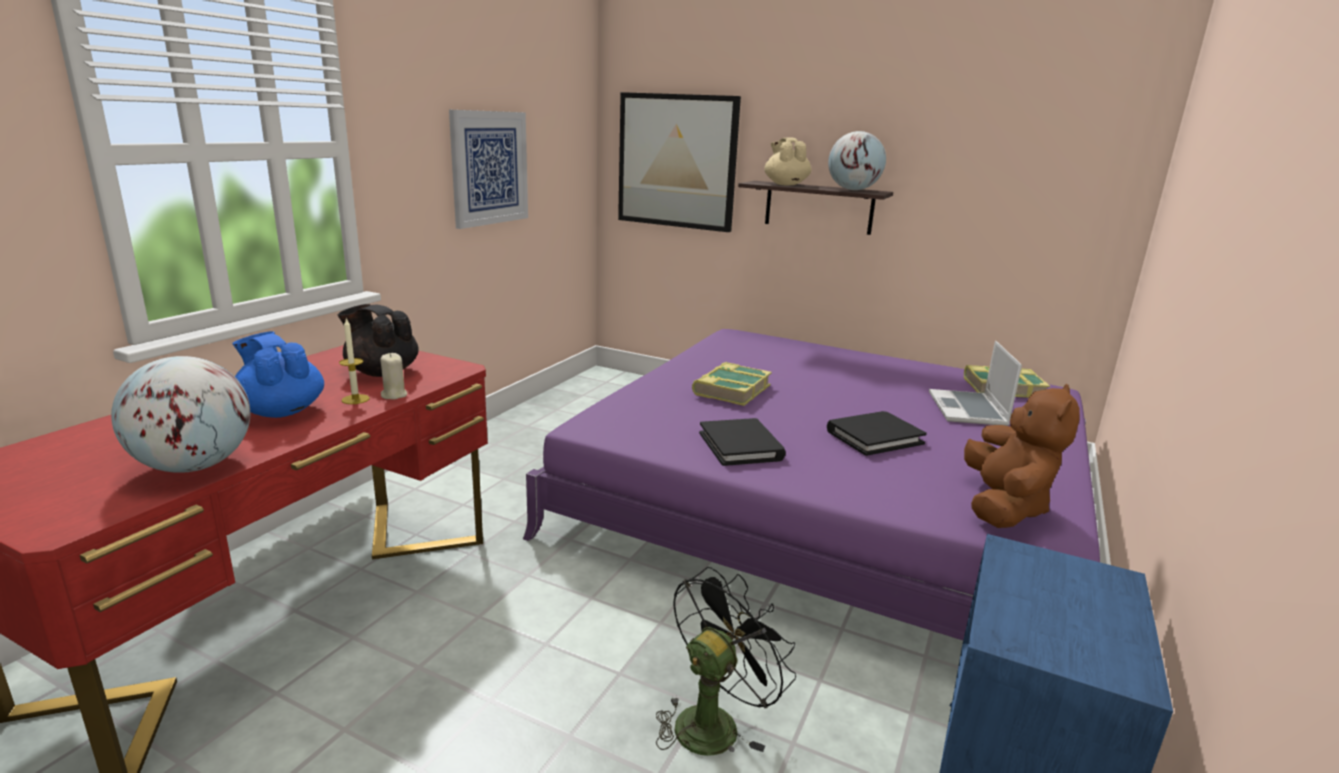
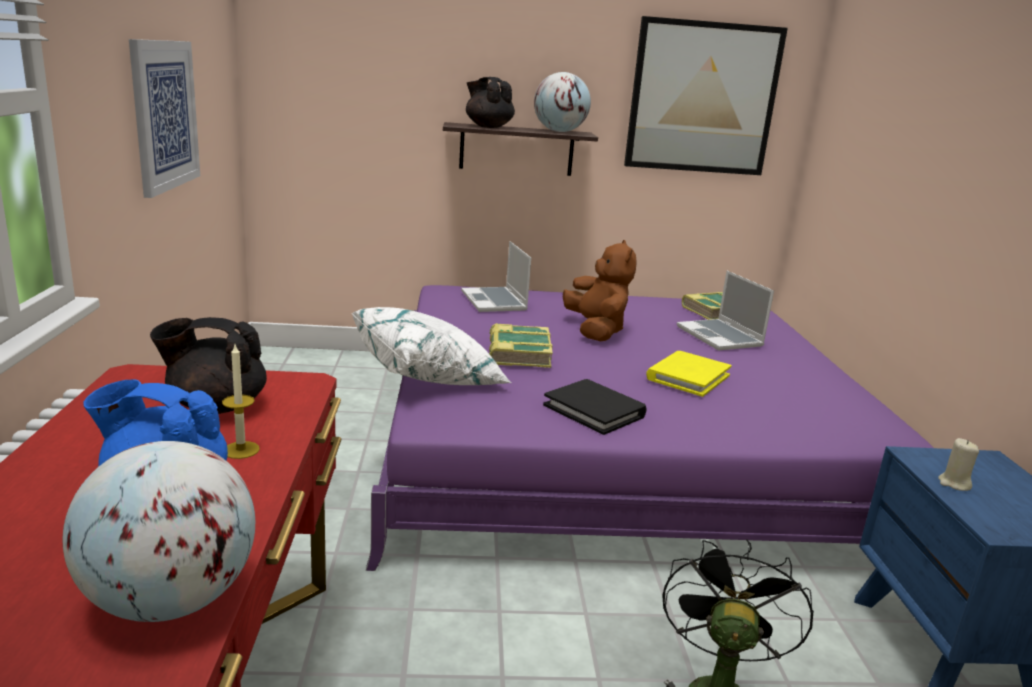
camera: 30 degrees left, 0 degrees up
beige candle [380,353,407,399] -> beige candle moved to [938,438,979,491]
picture [618,92,741,232] -> picture moved to [624,16,788,175]
beige teapot [764,137,811,185] -> black teapot [466,77,515,128]
black book [827,411,927,456] -> yellow book [646,351,732,397]
brown plush toy [964,384,1080,528] -> brown plush toy moved to [563,240,637,341]
none -> white pillow [352,307,511,385]
none -> laptop [461,241,531,312]

